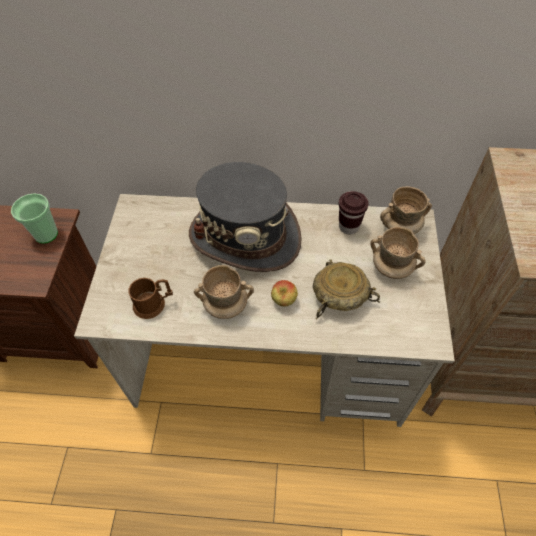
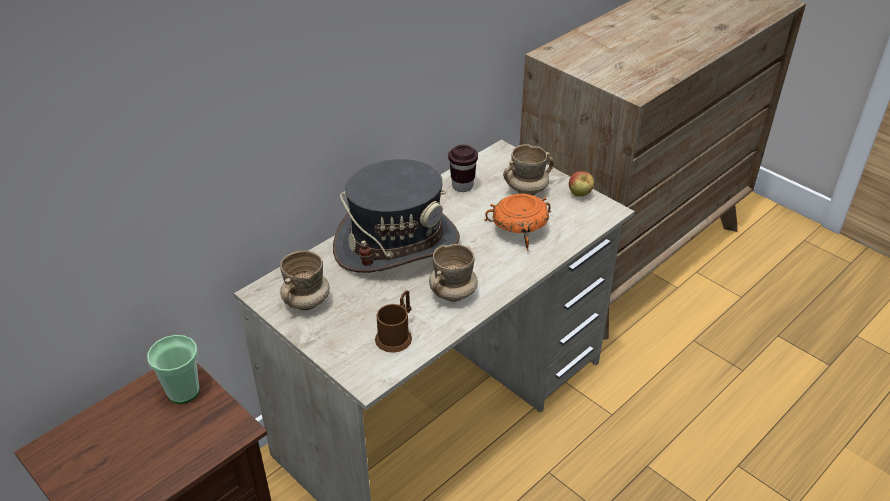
camera: 50 degrees left, 15 degrees down
apple [271,280,298,307] -> apple moved to [569,171,594,197]
beige bowl [313,259,380,320] -> orange bowl [484,194,551,251]
beige mug [380,186,432,234] -> beige mug moved to [280,251,330,310]

